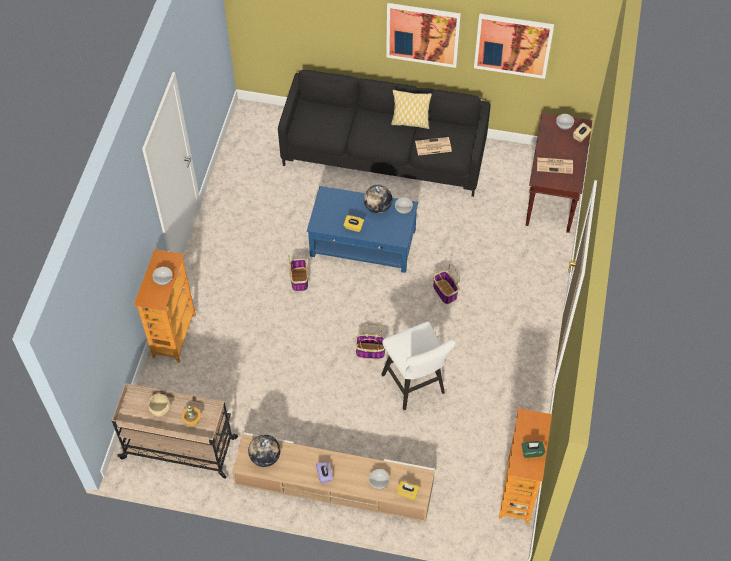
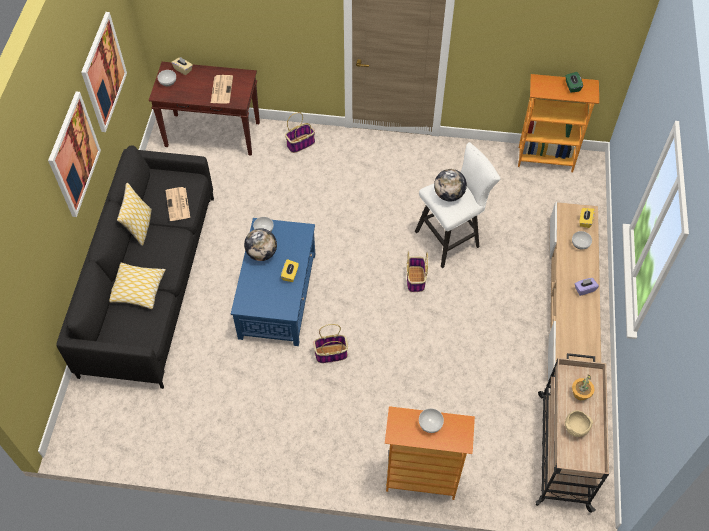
camera: 95 degrees left, 0 degrees up
globe [248,435,280,467] -> globe moved to [434,169,467,201]
basket [433,264,459,304] -> basket moved to [285,112,315,153]
none -> pillow [109,263,166,309]

